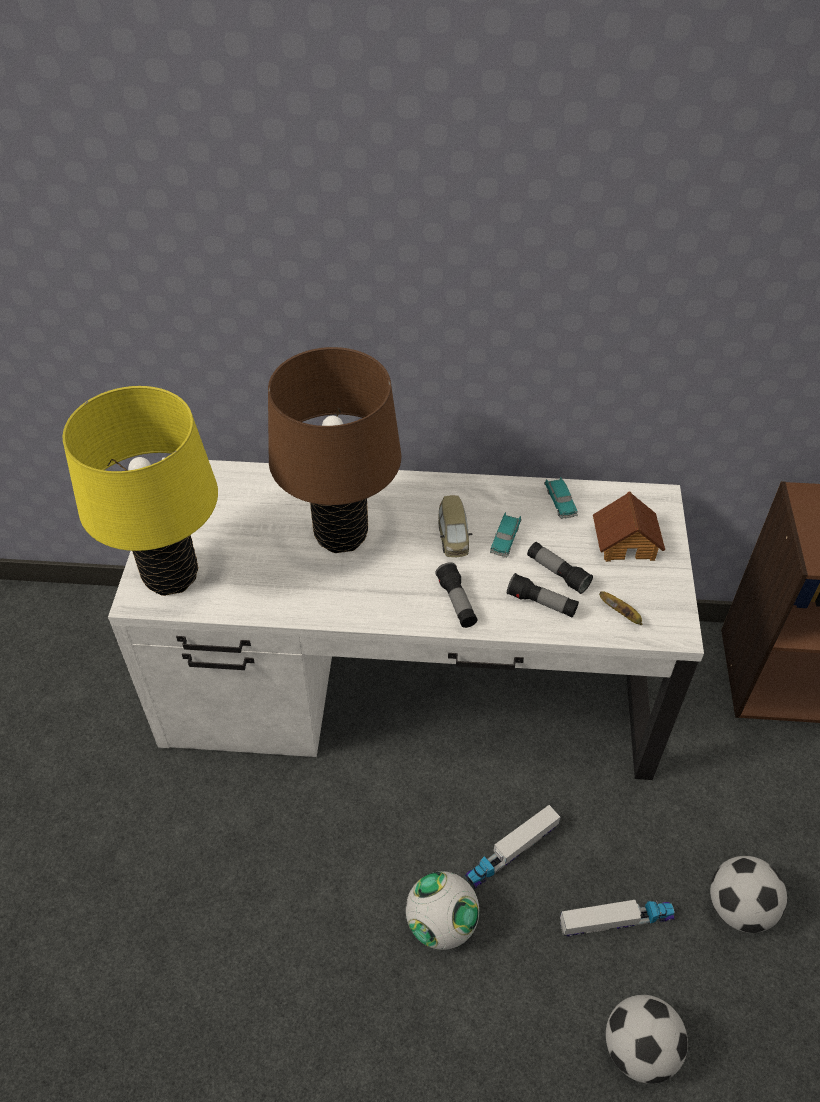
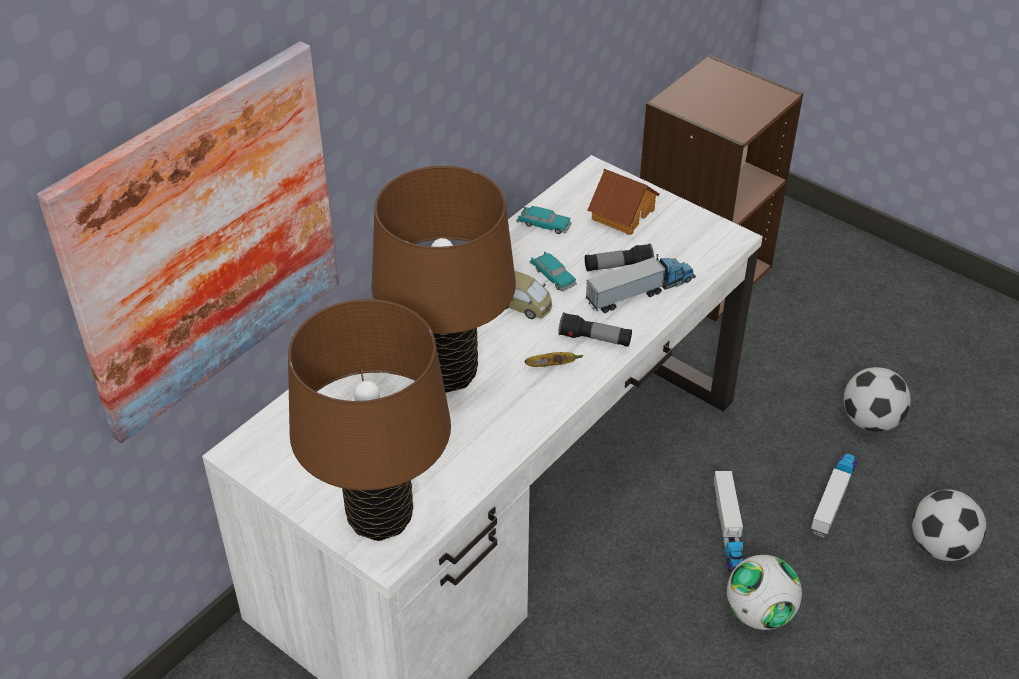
camera: 55 degrees left, 5 degrees down
yellow table lamp [63,386,218,596] -> brown table lamp [288,299,451,541]
flashlight [507,573,579,617] -> toy truck [586,254,696,313]
banana [599,591,642,625] -> banana moved to [525,352,583,367]
none -> picture [37,41,339,443]

